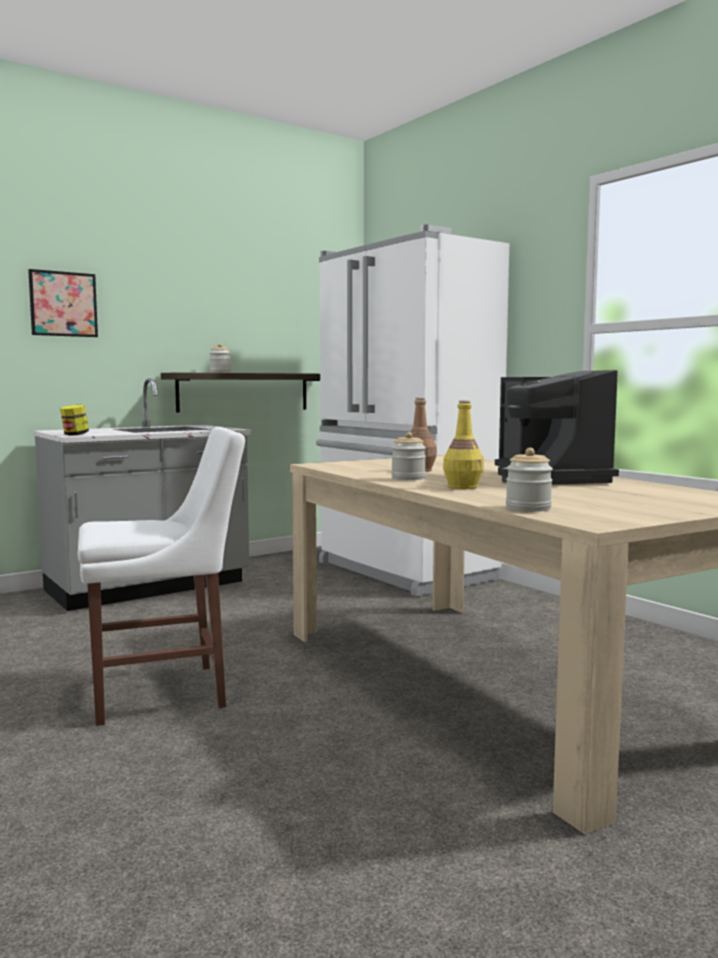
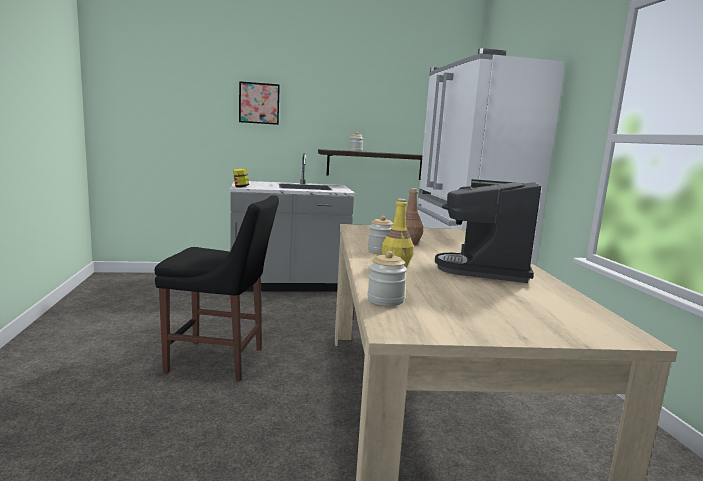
camera: 25 degrees right, 5 degrees up
white chair [78,427,245,726] -> black chair [155,195,279,381]

